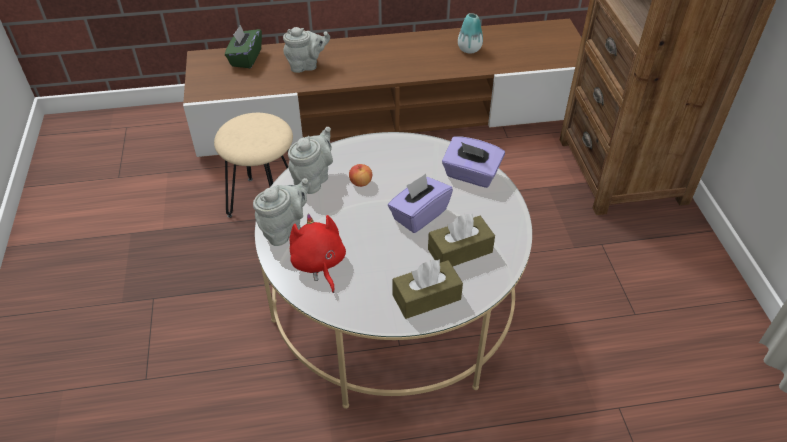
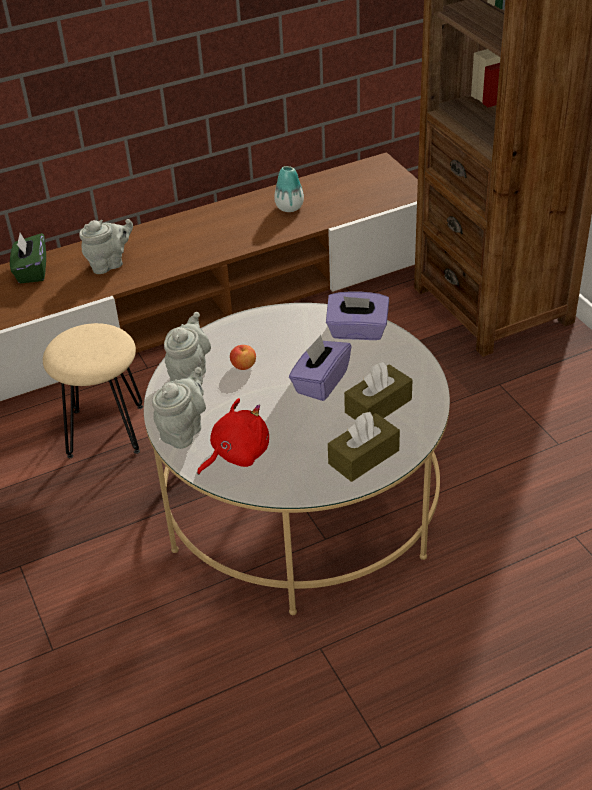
camera: 15 degrees left, 5 degrees down
red plush toy [290,214,346,293] -> red plush toy turned 90 degrees clockwise [197,398,269,475]

